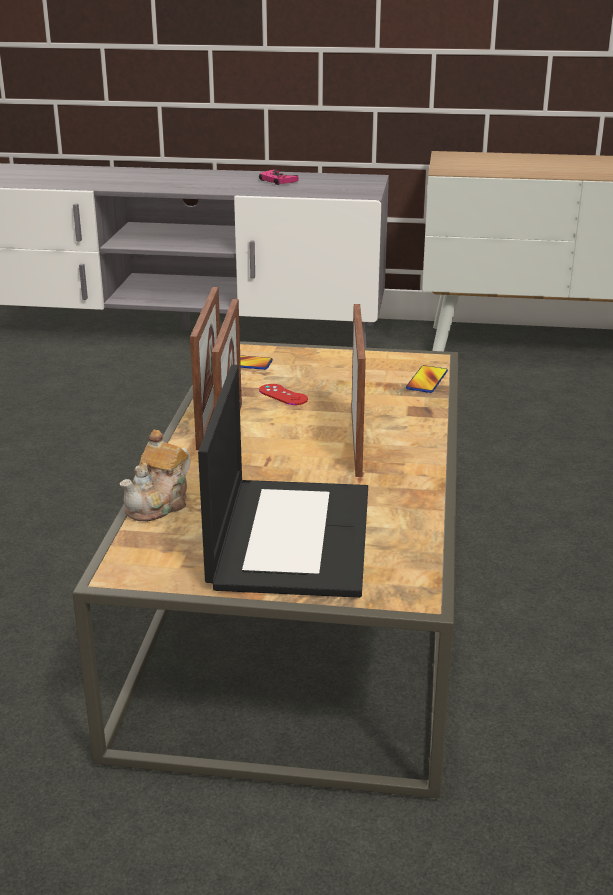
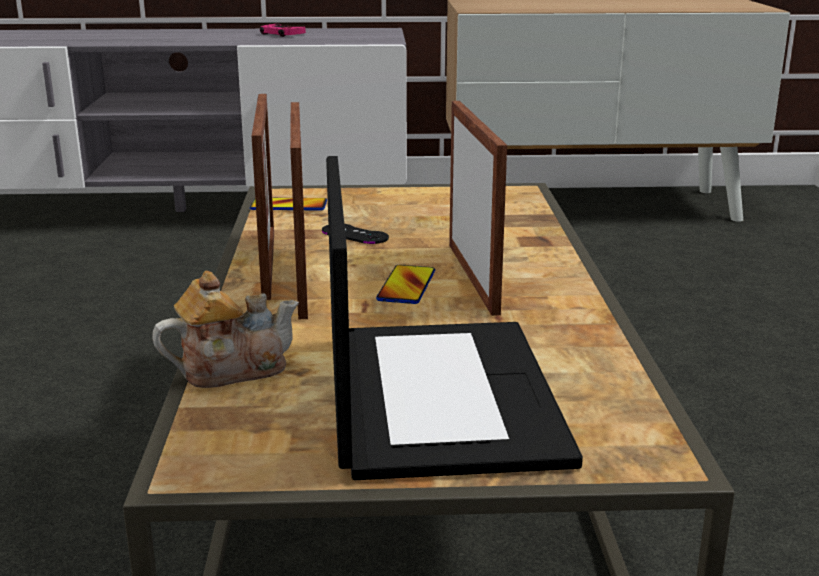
camera: 10 degrees left, 5 degrees down
teapot [119,430,190,522] -> teapot turned 135 degrees counterclockwise [152,271,299,388]
red game controller [259,384,308,405] -> black game controller [322,224,389,244]
phone [406,365,448,393] -> phone moved to [376,265,435,304]

